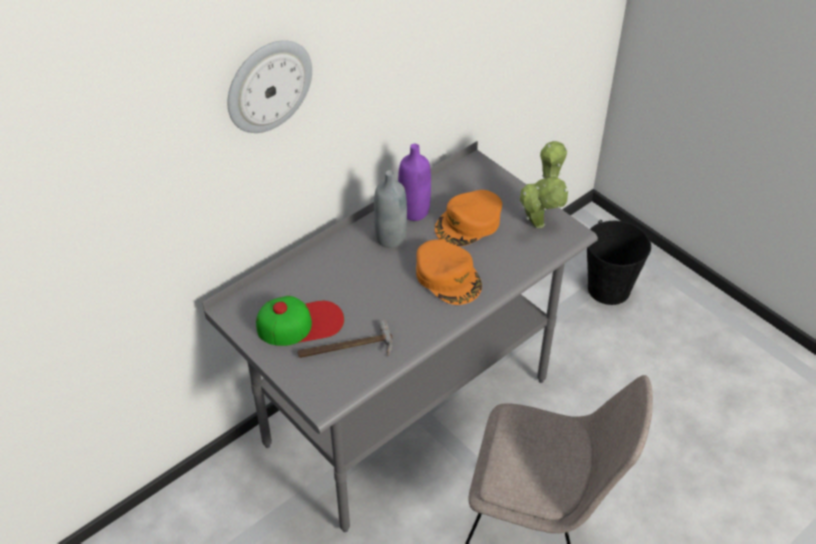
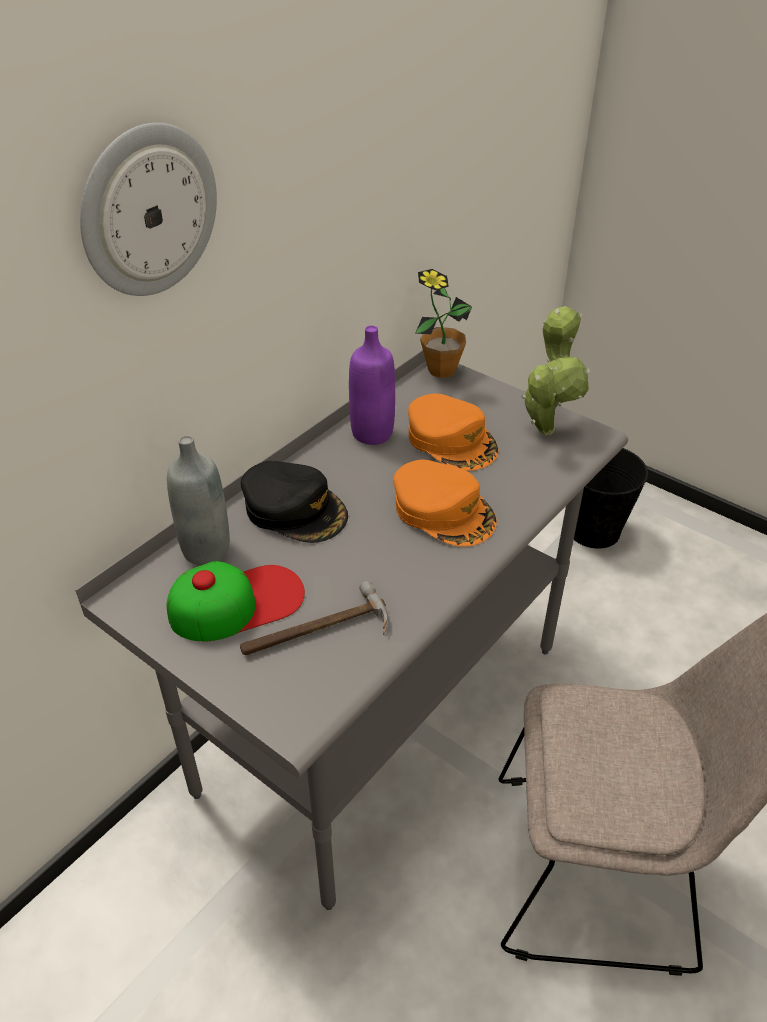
camera: 10 degrees left, 5 degrees down
grey bottle [374,170,407,248] -> grey bottle moved to [167,435,230,565]
orange cap [435,190,502,247] -> orange cap turned 75 degrees counterclockwise [408,394,498,471]
none -> black cap [241,461,348,543]
none -> potted plant [415,269,472,378]

